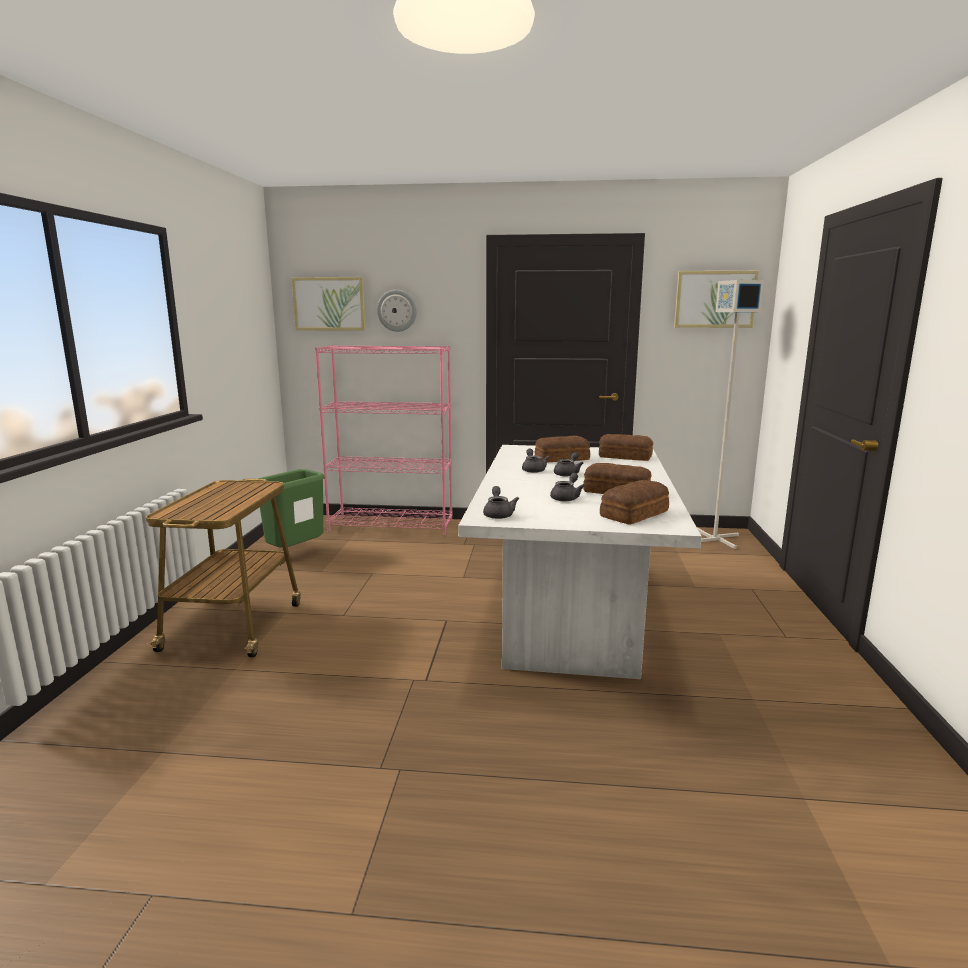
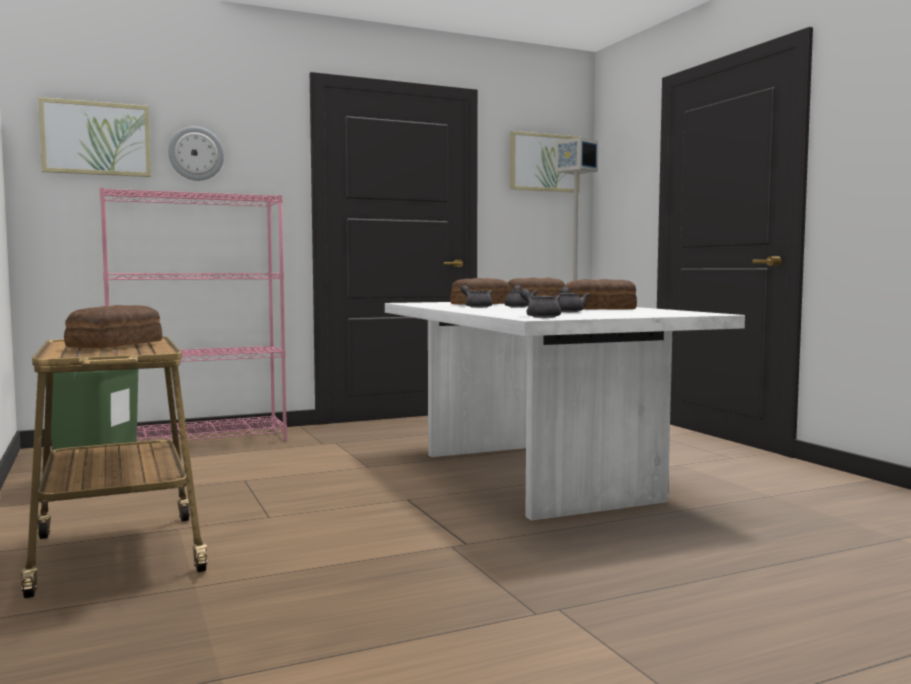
camera: 30 degrees left, 10 degrees down
bread [600,480,669,524] -> bread moved to [64,305,162,348]

